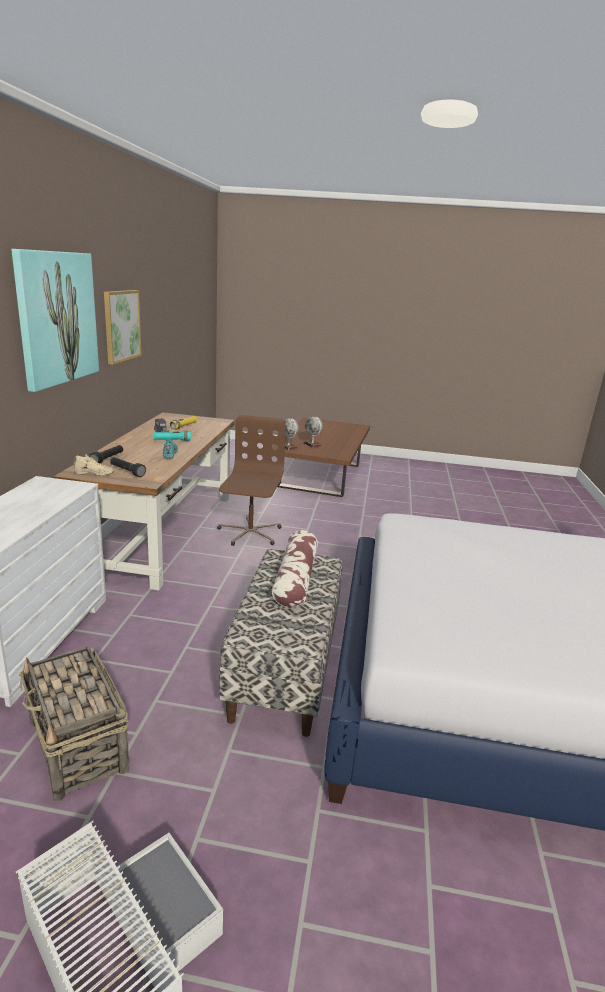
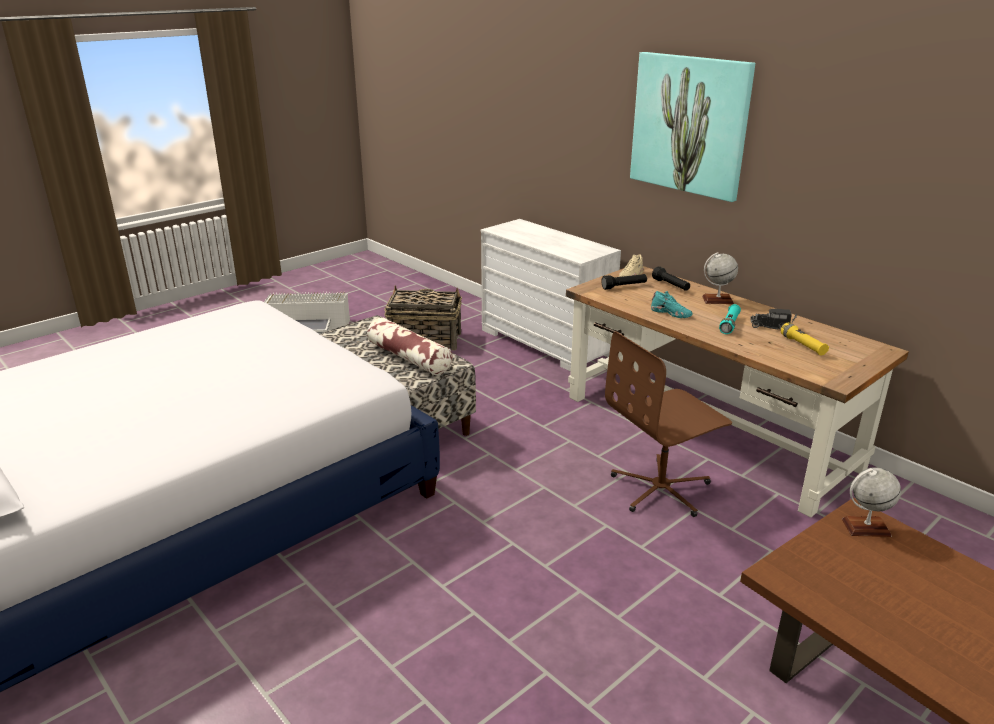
camera: 130 degrees right, 5 degrees up
picture [104,290,142,365] -> none
brown office chair [217,415,286,546] -> brown office chair turned 105 degrees clockwise [605,331,732,517]
globe [303,417,323,448] -> globe moved to [702,252,738,304]

